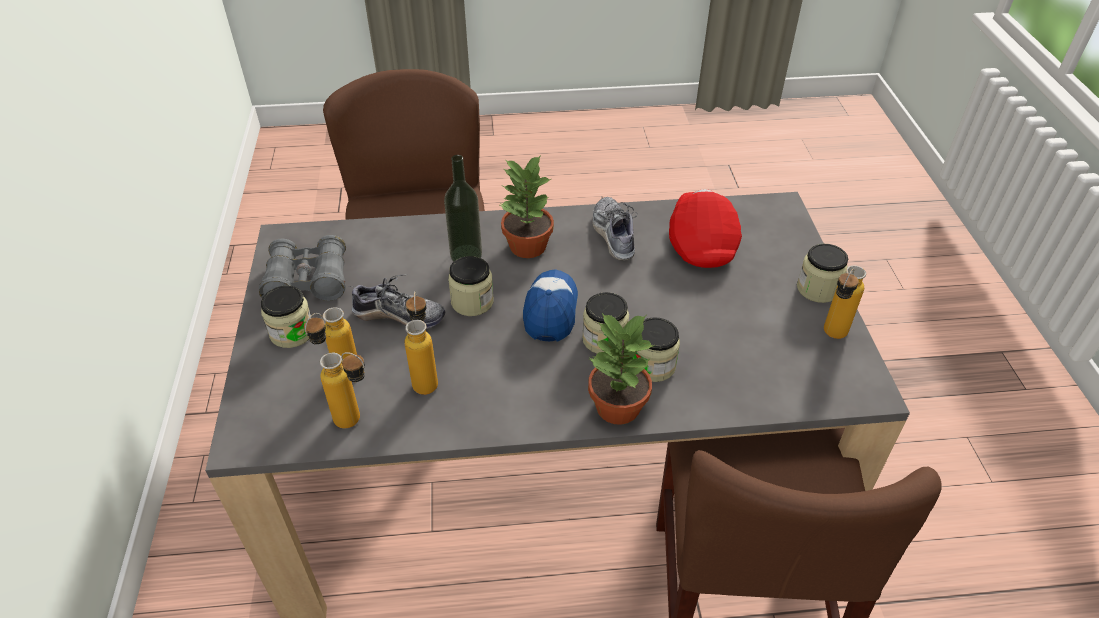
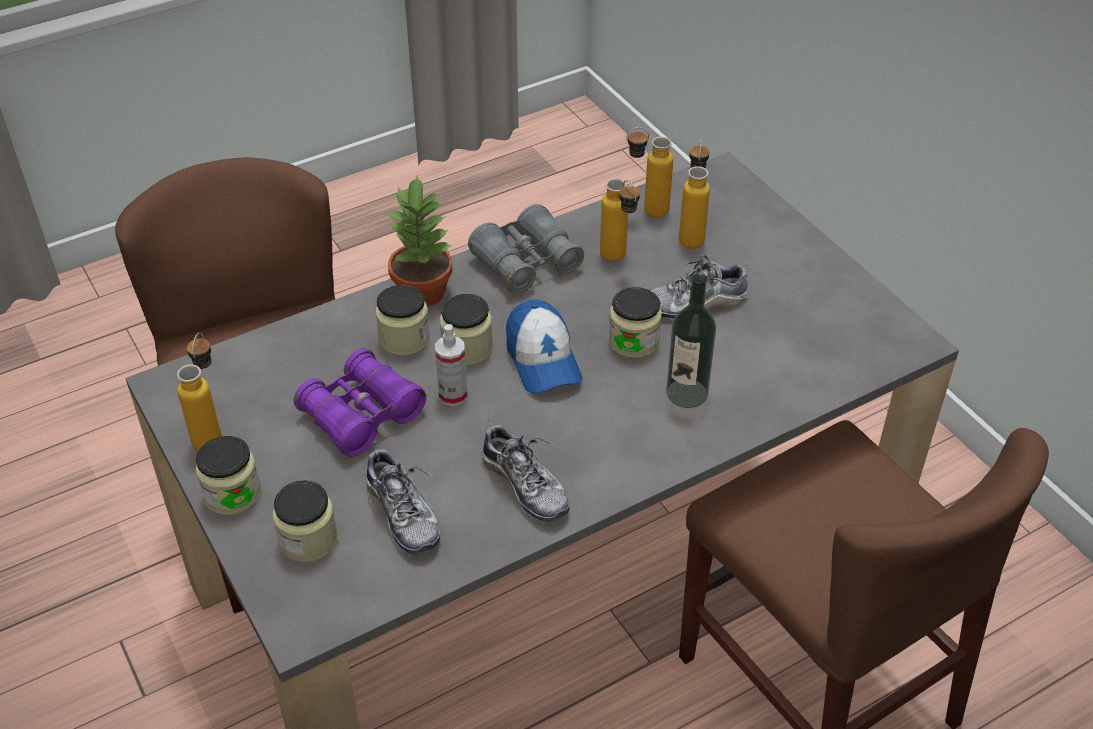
camera: 155 degrees right, 0 degrees up
grey binoculars [259,235,346,301] -> grey binoculars moved to [468,204,584,294]
jar [261,286,312,348] -> jar moved to [273,480,338,563]
potted plant [500,155,554,258] -> none
red cap [669,189,742,268] -> shoe [365,443,440,555]
none -> purple binoculars [294,348,426,457]
none -> spray bottle [435,324,468,406]

